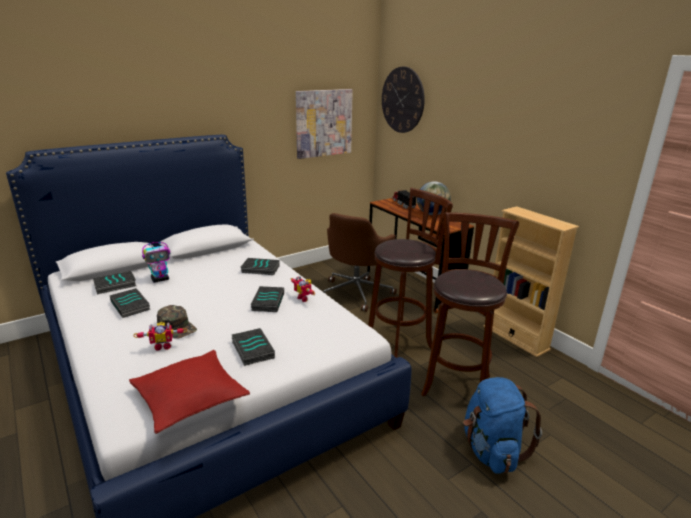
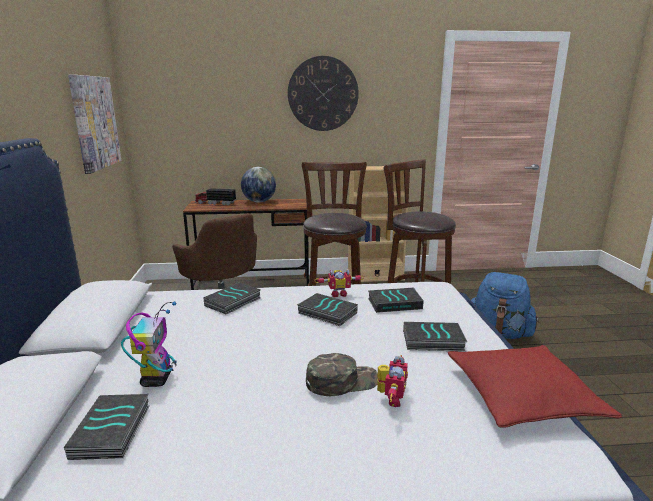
camera: 60 degrees left, 5 degrees down
book [110,288,150,318] -> book moved to [368,288,424,313]
wall clock [382,67,425,133] -> wall clock moved to [288,56,359,131]

